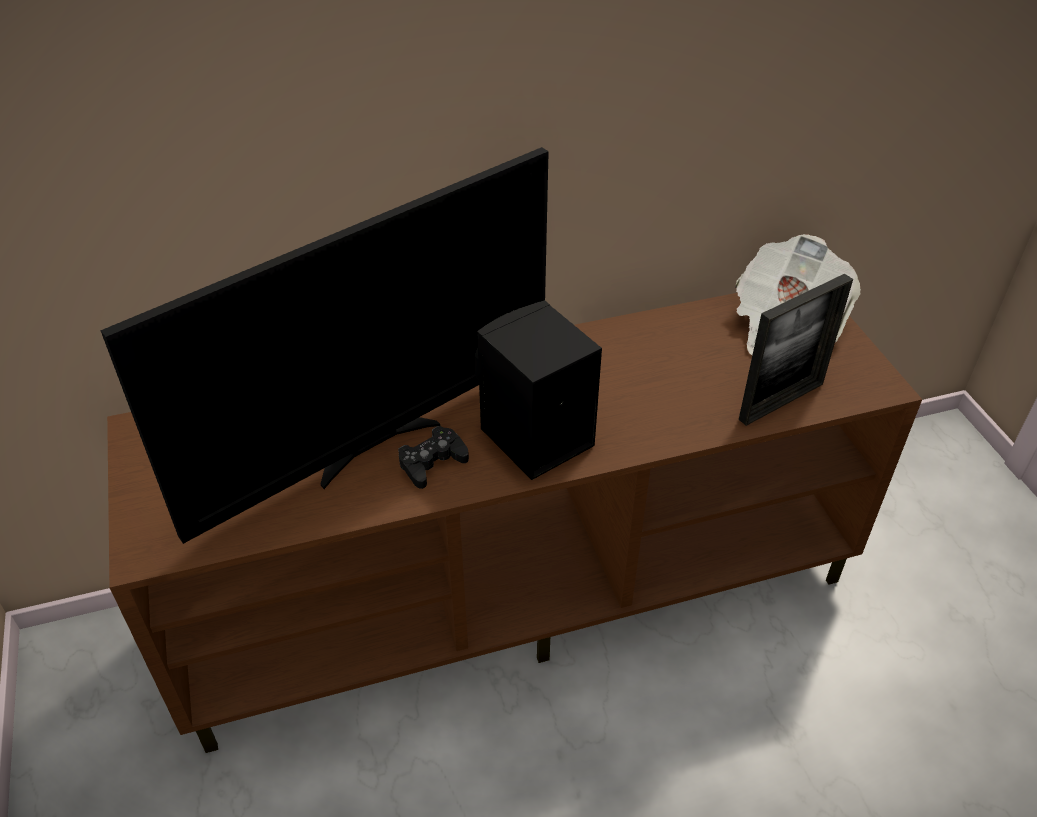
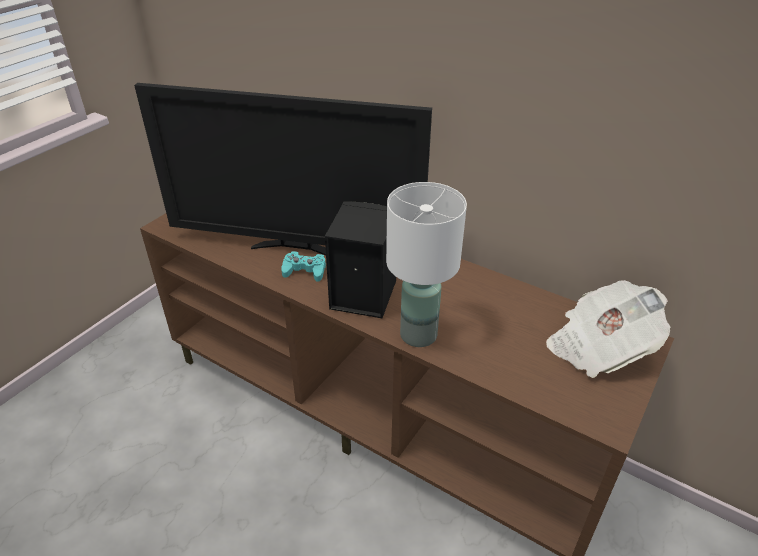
camera: 50 degrees right, 5 degrees down
black game controller [398,426,469,489] -> turquoise game controller [281,251,326,282]
picture frame [739,274,853,426] -> none
none -> white table lamp [386,182,467,347]

